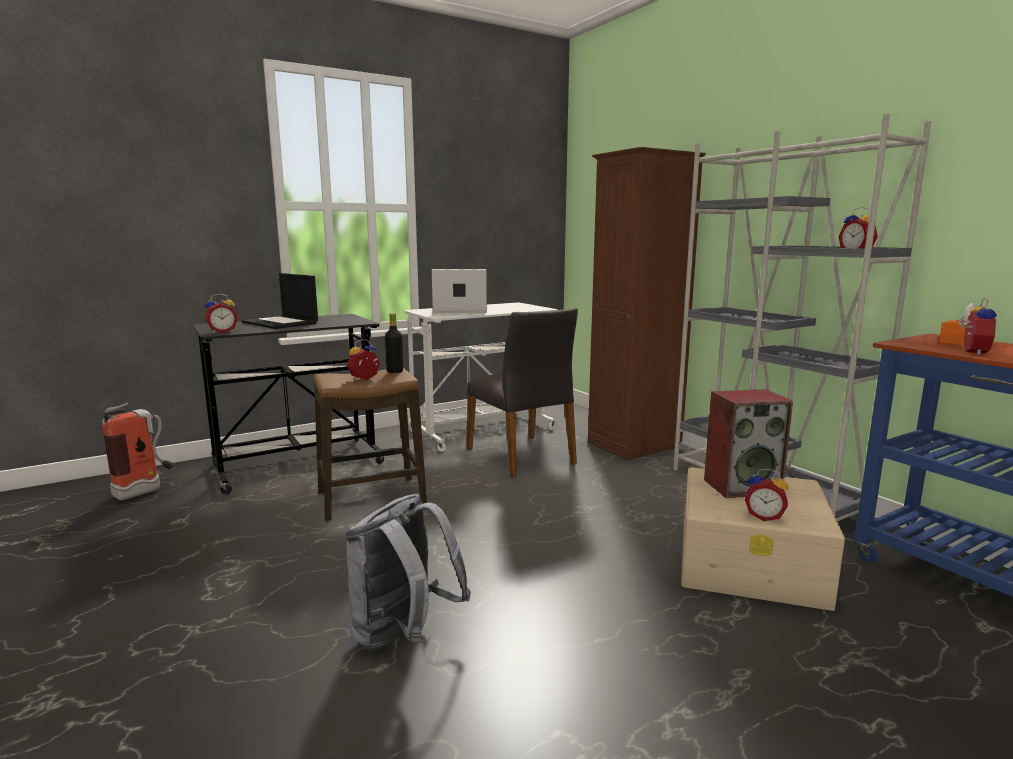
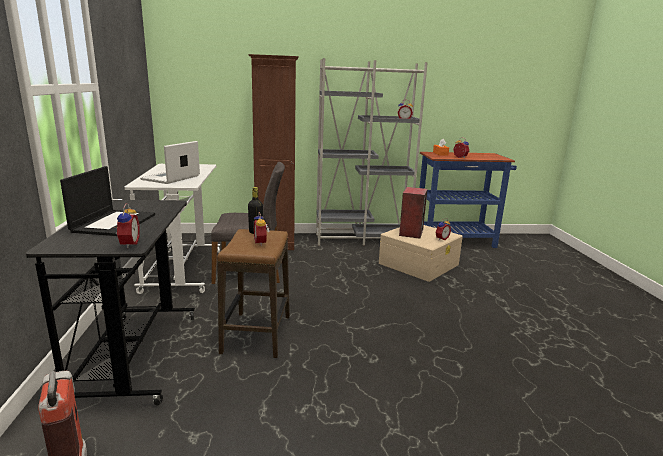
camera: 65 degrees left, 5 degrees up
laptop [241,273,318,329] -> laptop turned 60 degrees counterclockwise [60,166,155,236]
grey backpack [346,494,471,650] -> none

